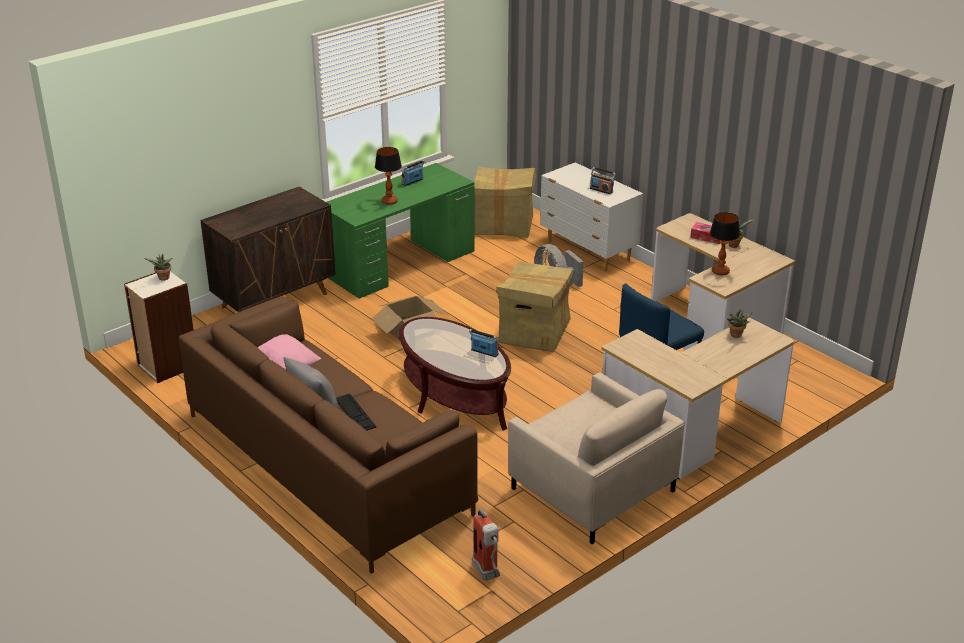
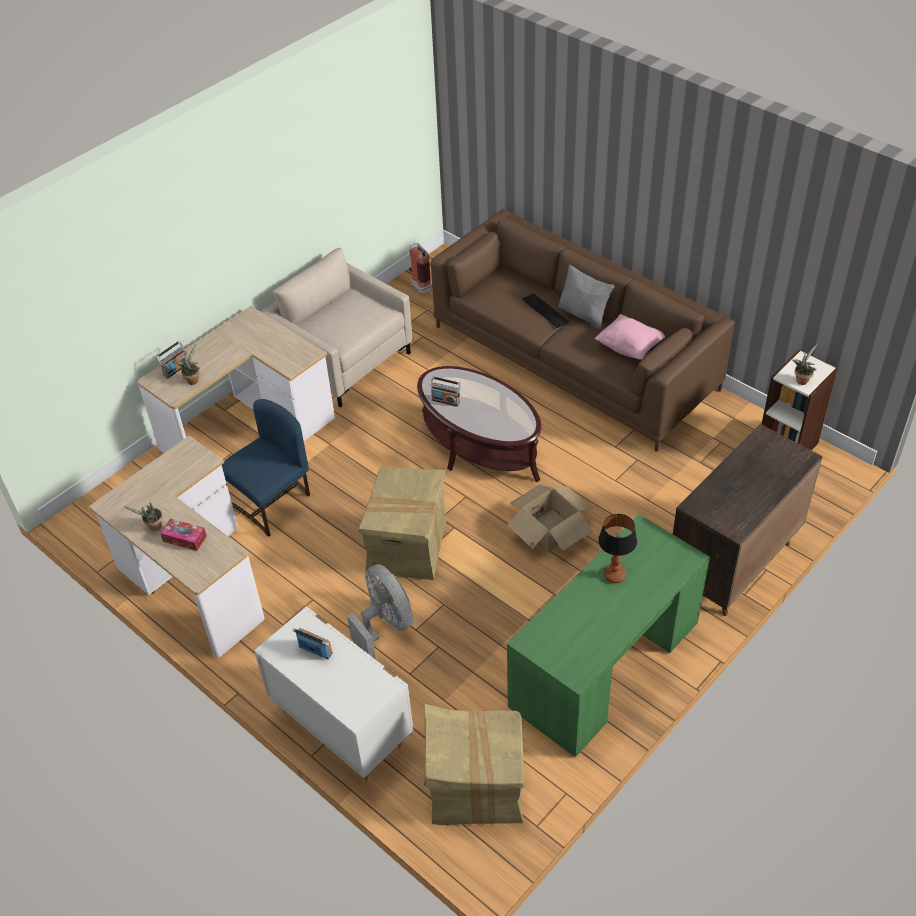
camera: 175 degrees right, 15 degrees up
radio [402,160,425,186] -> radio moved to [156,341,188,378]
table lamp [710,212,740,275] -> none

